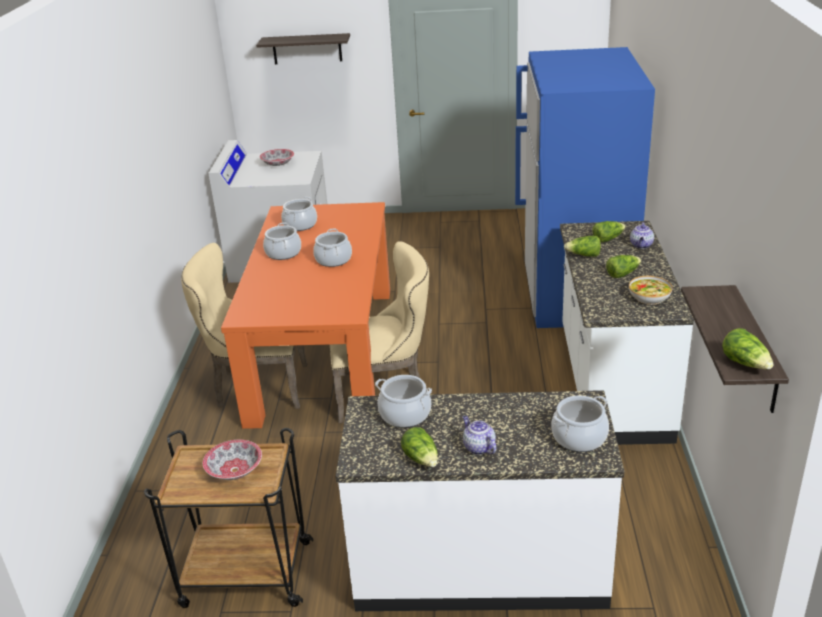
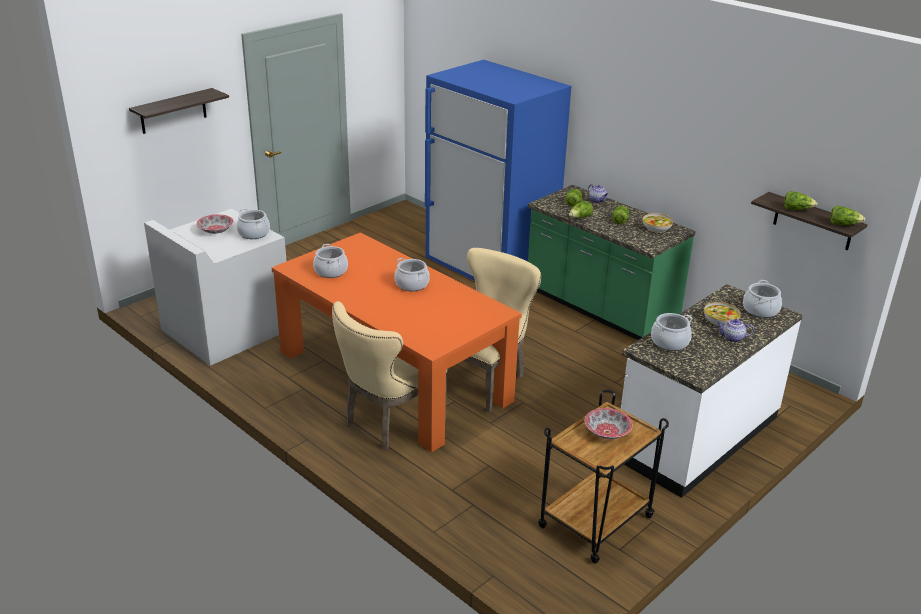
camera: 50 degrees left, 0 degrees up
cooking pot [263,223,301,260] -> cooking pot moved to [236,209,270,239]
lettuce [401,427,438,467] -> lettuce moved to [784,191,818,210]
white counter [560,221,694,445] -> green counter [528,185,696,340]
none -> bowl [704,302,741,326]

